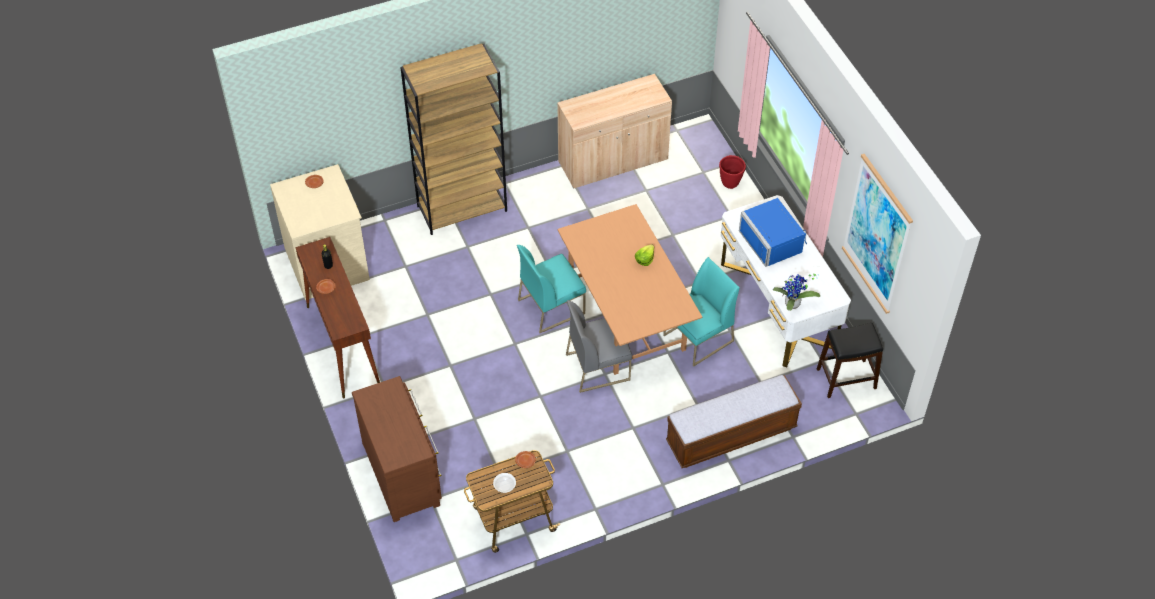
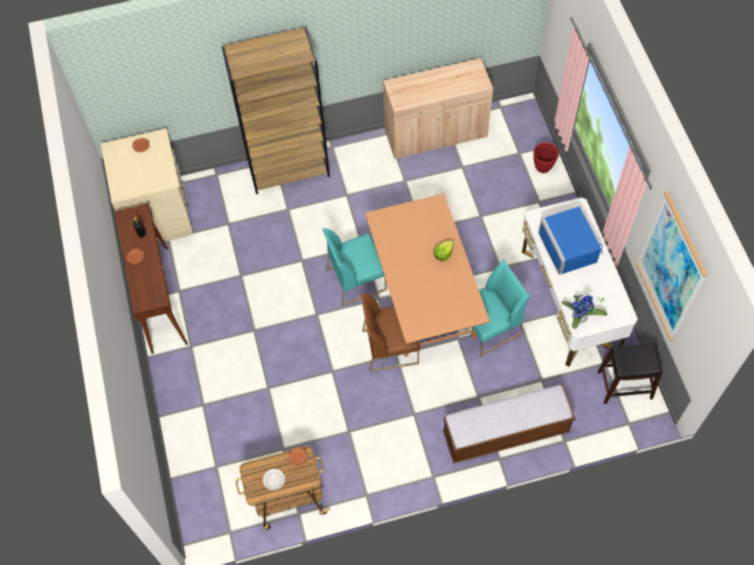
camera: 10 degrees right, 10 degrees up
brown dresser [352,376,442,522] -> none
grey chair [566,300,632,393] -> brown chair [361,293,420,372]

